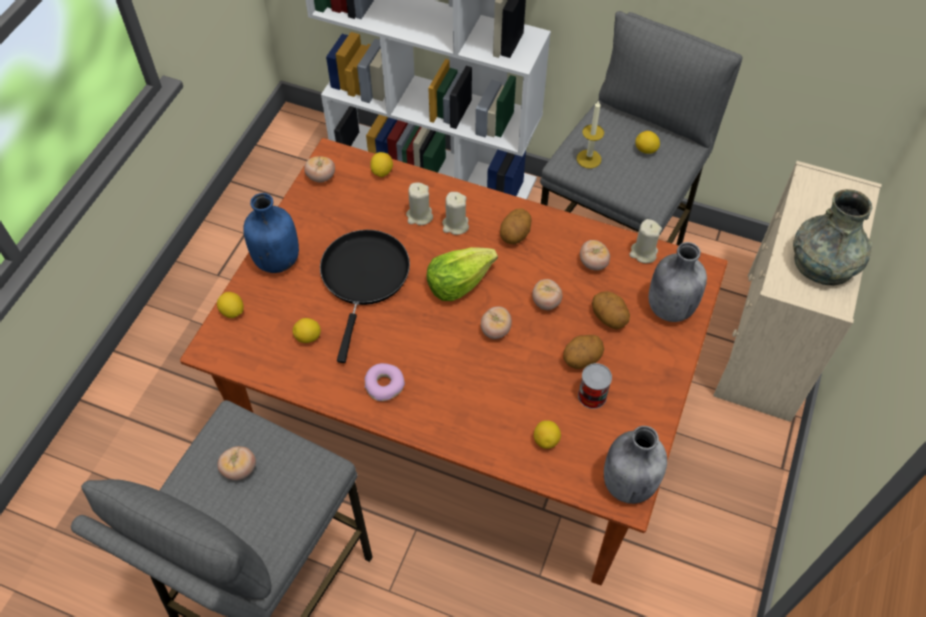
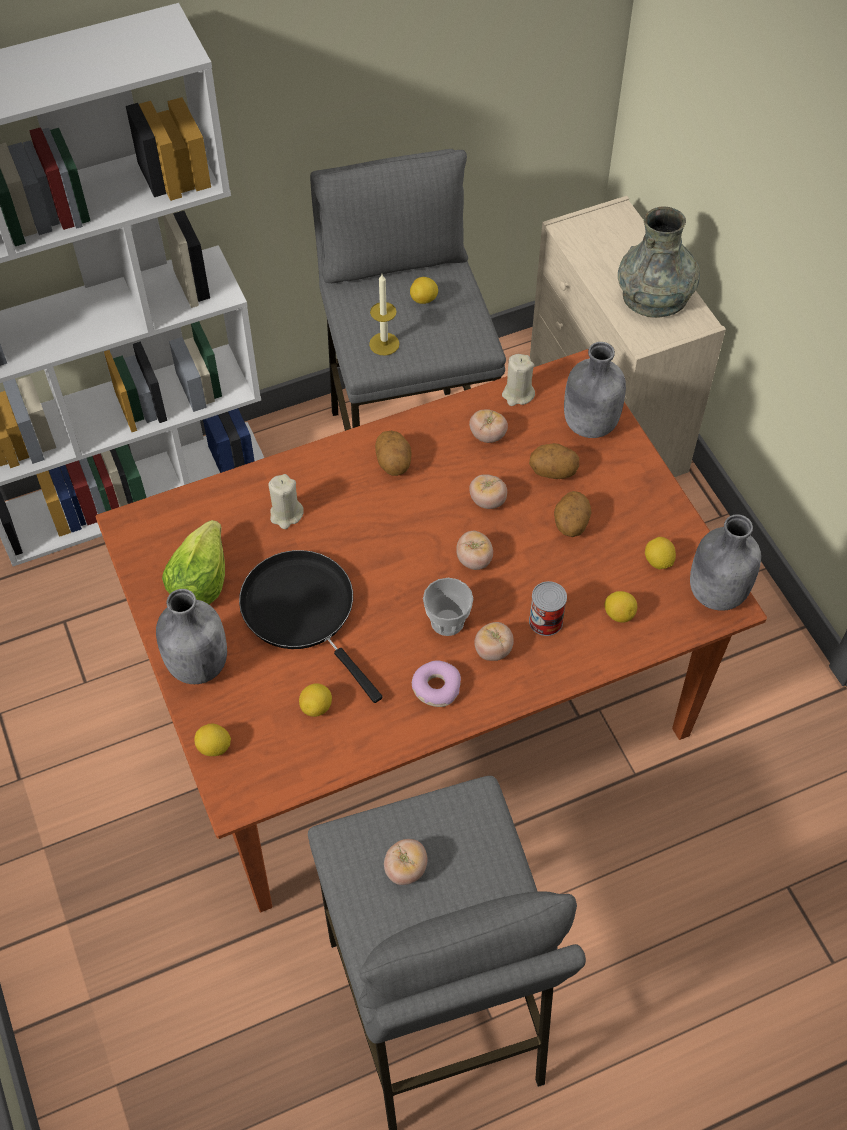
camera: 45 degrees left, 0 degrees up
blue bottle [243,193,299,273] -> grey bottle [156,589,227,684]
tomato [304,156,335,182] -> tomato moved to [475,622,514,661]
lemon [370,152,393,177] -> lemon moved to [645,537,676,569]
lettuce [426,247,498,301] -> lettuce moved to [162,520,225,604]
beige candle [442,192,469,235] -> none
can [578,363,612,409] -> can moved to [529,581,567,636]
none -> cup [423,578,473,636]

